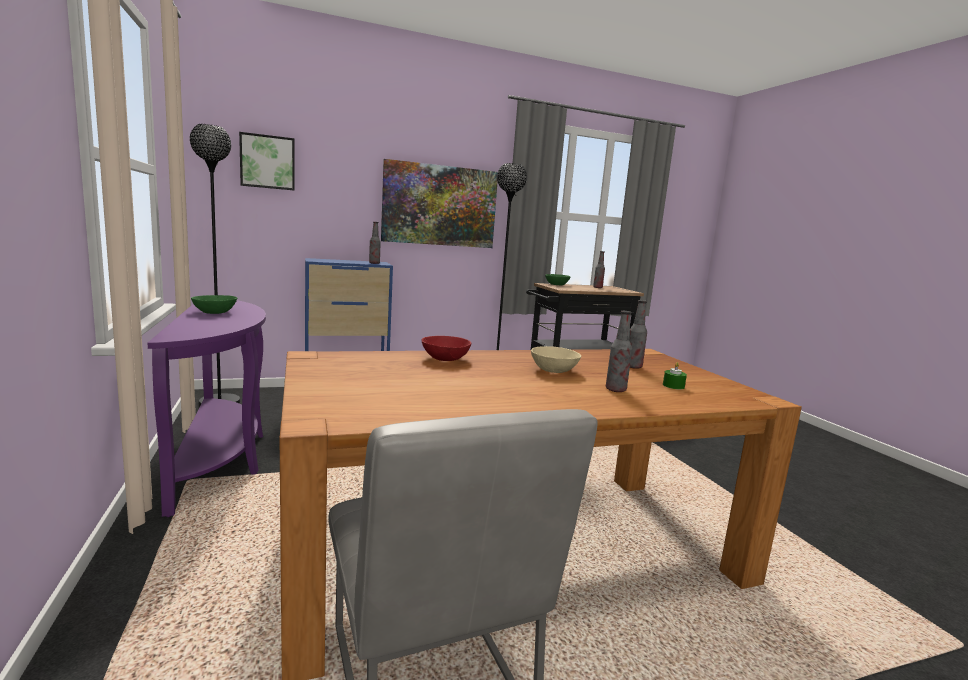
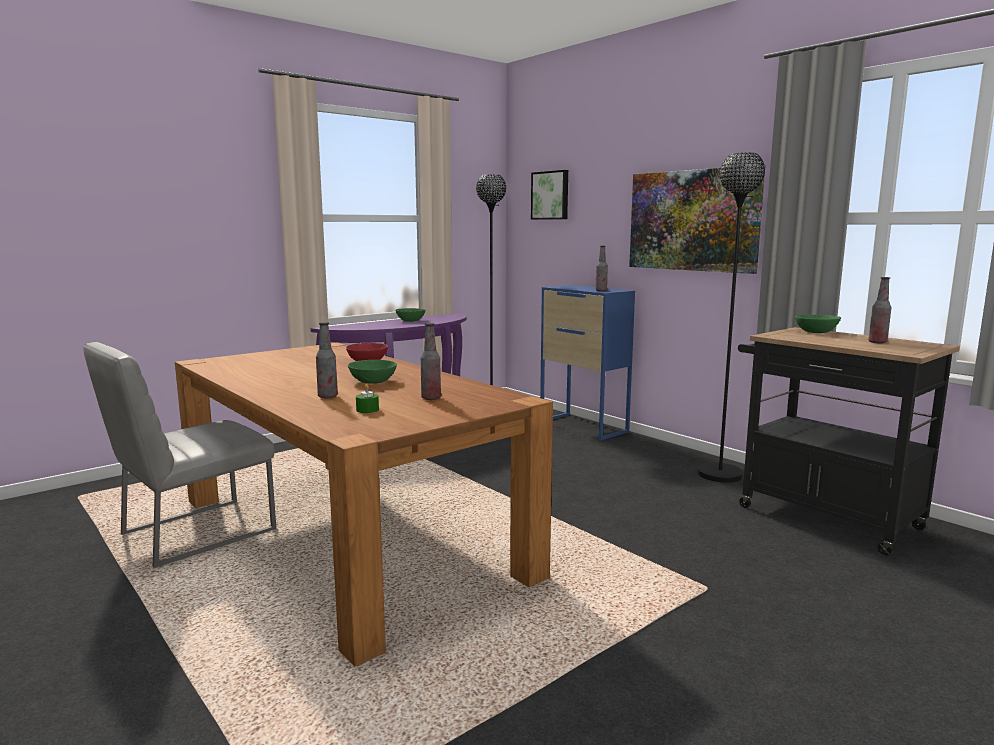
camera: 70 degrees right, 0 degrees up
beige bowl [531,346,581,373] -> green bowl [348,360,397,384]

